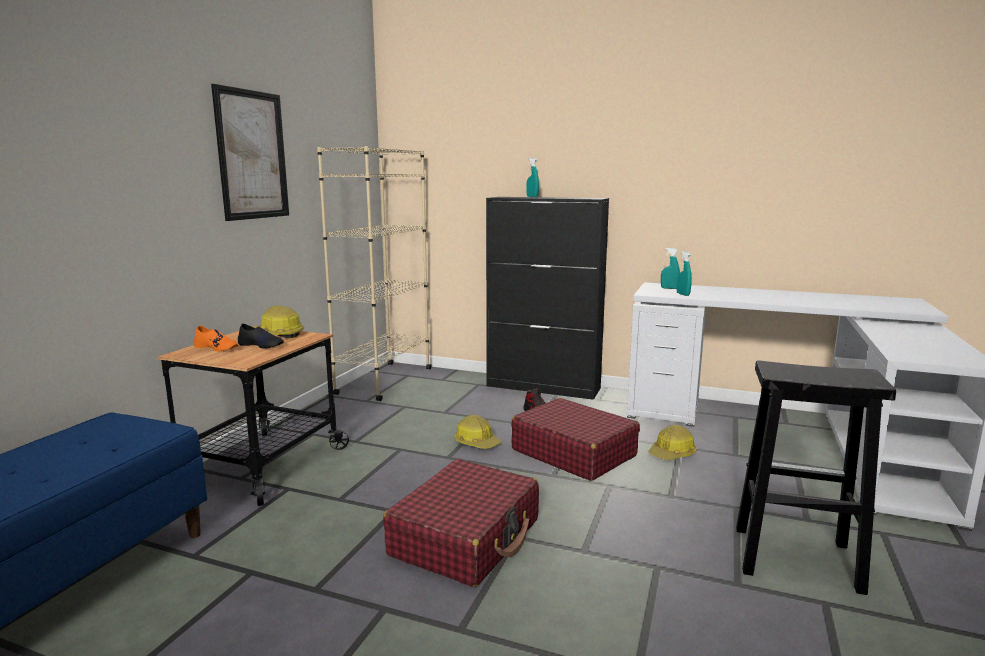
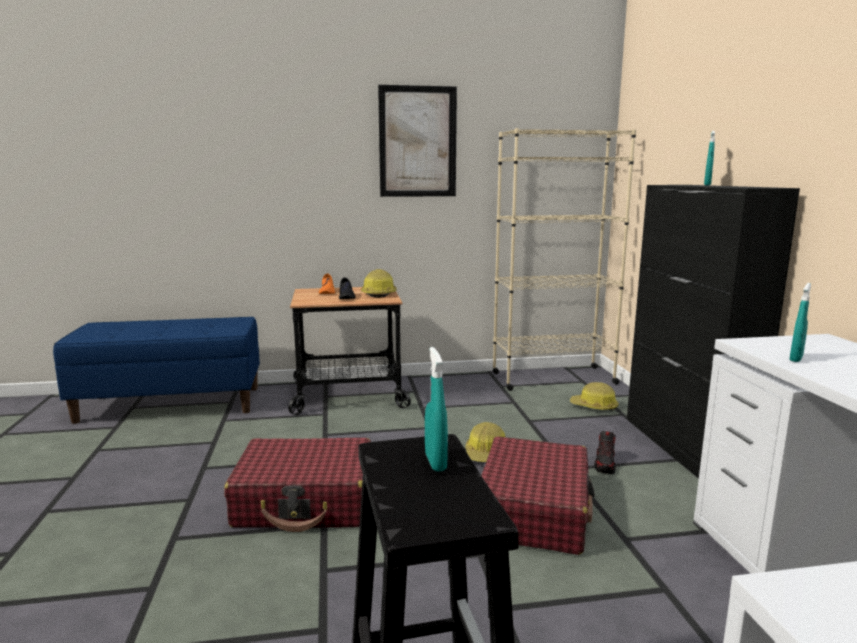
camera: 60 degrees right, 0 degrees up
hard hat [648,425,697,460] -> hard hat moved to [570,382,619,411]
turquoise spray bottle [661,248,680,289] -> turquoise spray bottle moved to [425,347,448,472]

